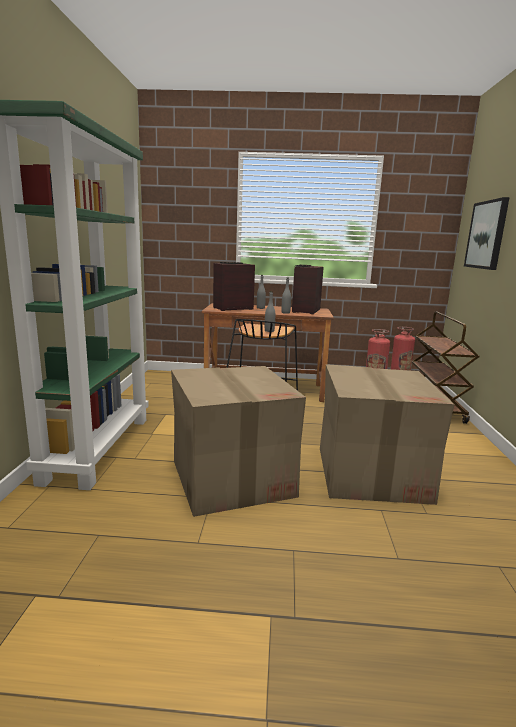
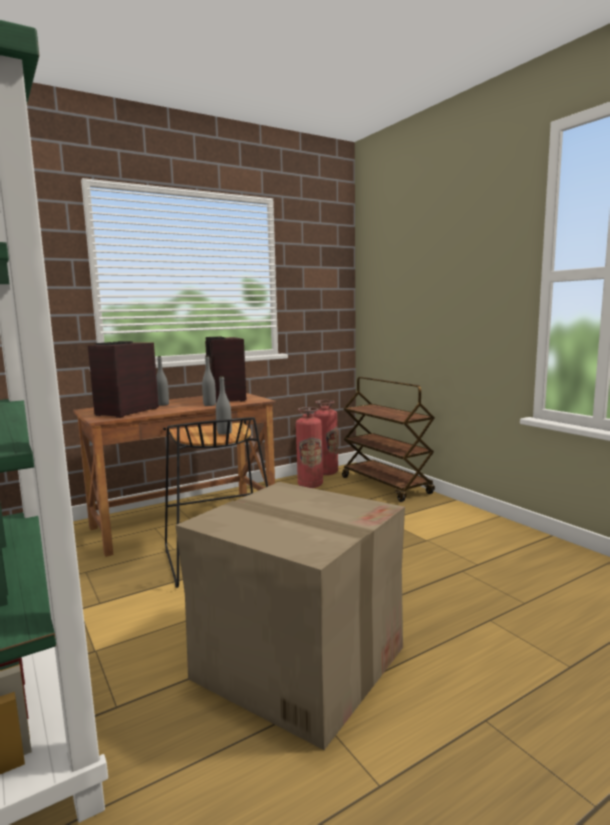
camera: 35 degrees left, 5 degrees down
cardboard box [320,364,455,505] -> none
picture [464,197,510,270] -> none

